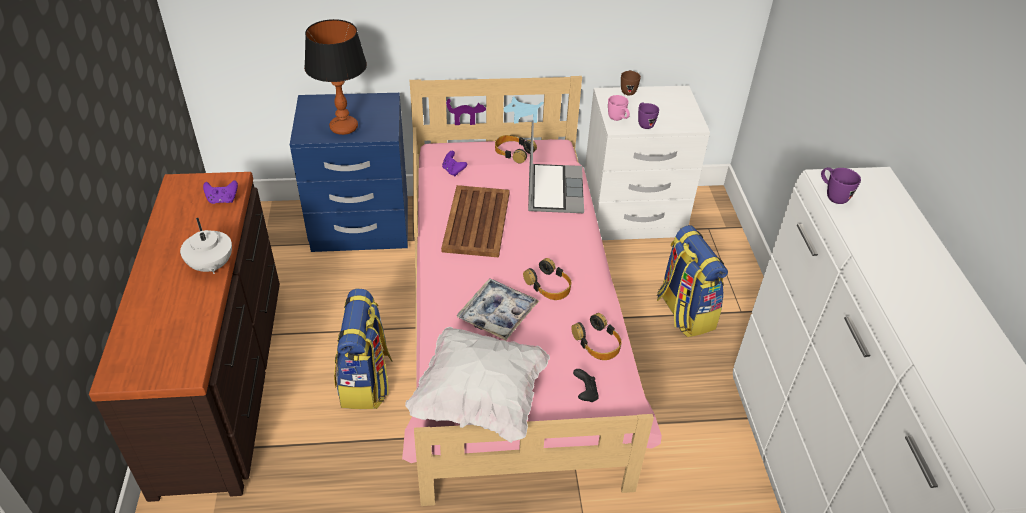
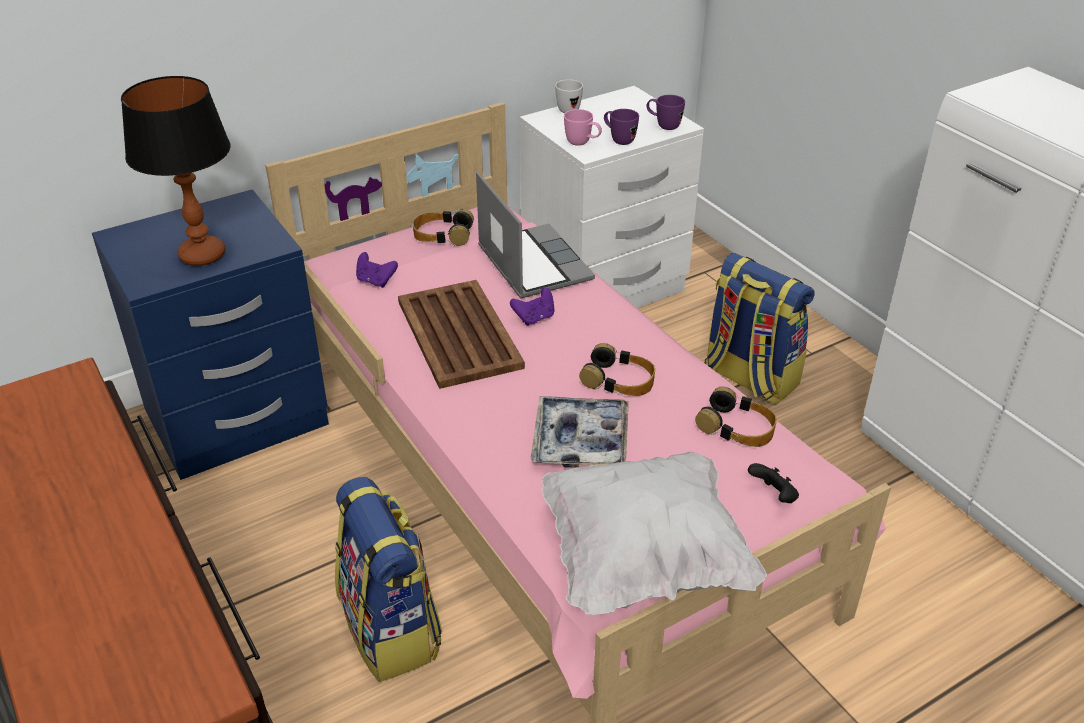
camera: 25 degrees left, 5 degrees down
white teapot [180,218,232,274] -> none
purple game controller [203,180,238,204] -> purple game controller moved to [510,287,554,326]
brown mug [621,70,641,95] -> white mug [555,80,583,113]
purple mug [821,167,861,204] -> purple mug moved to [646,95,685,130]

